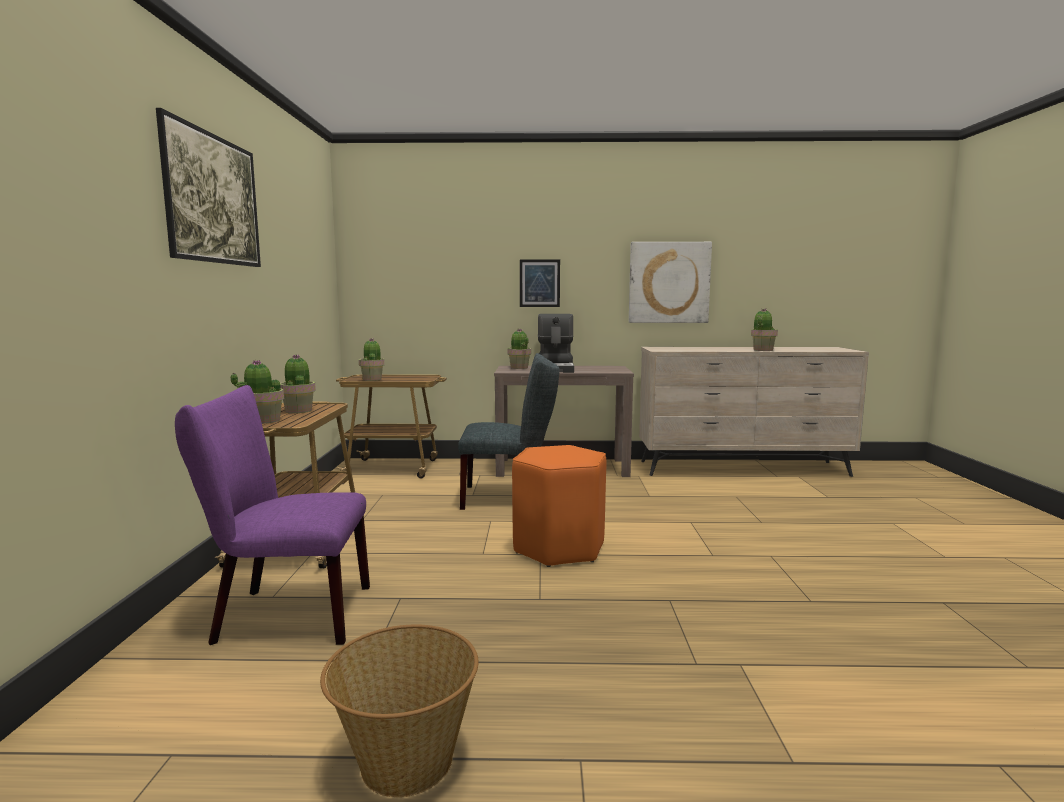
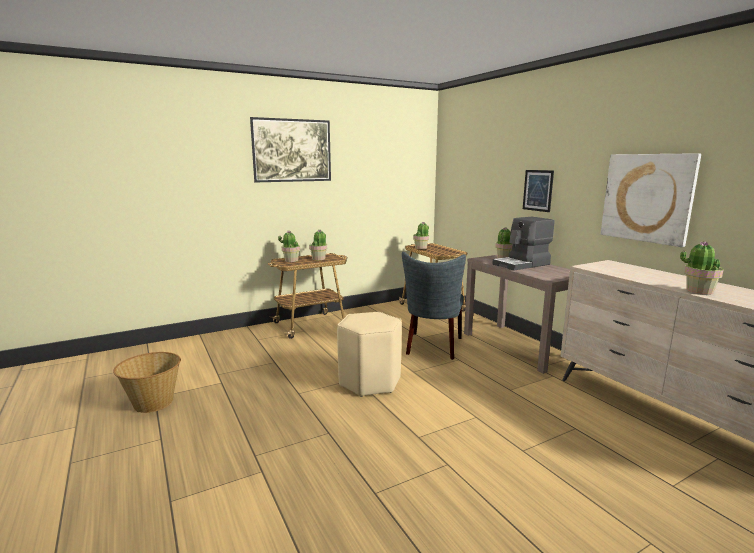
camera: 60 degrees right, 5 degrees up
purple chair [175,385,370,645] -> none
grey chair [458,353,559,510] -> grey chair turned 45 degrees clockwise [402,252,466,360]
orange stool [512,445,606,567] -> beige stool [337,312,402,397]

